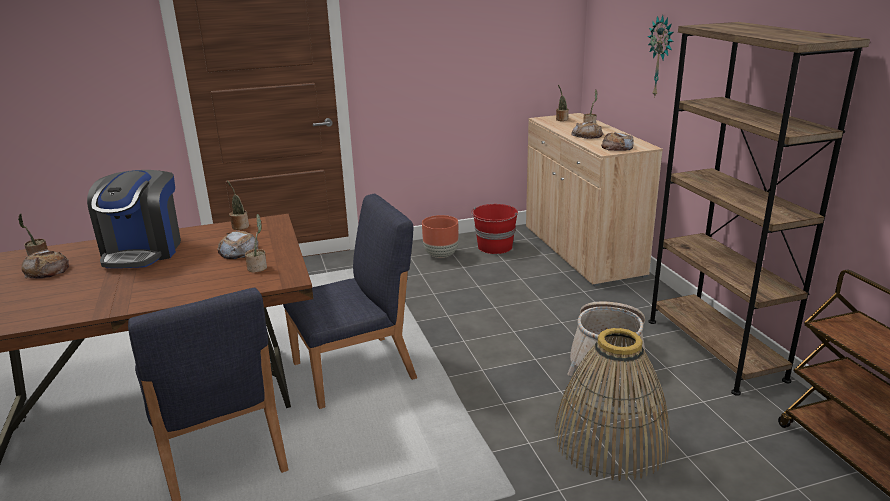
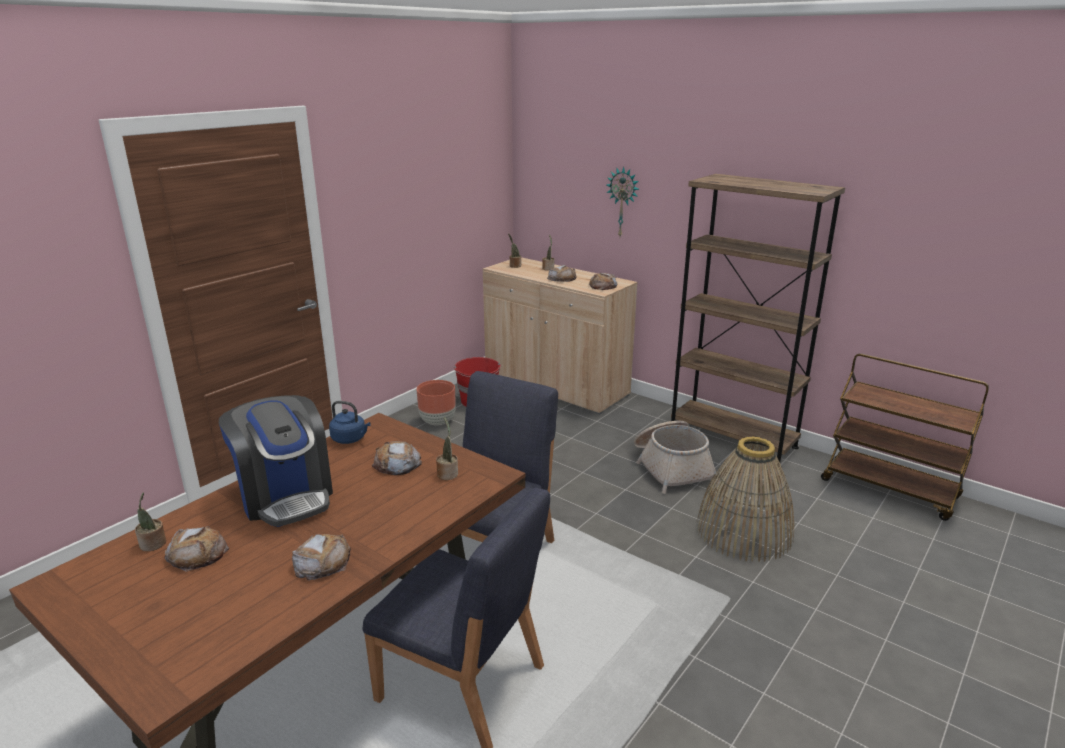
camera: 35 degrees left, 0 degrees up
potted plant [227,181,249,230] -> blue kettle [329,401,371,444]
none -> bread [292,534,351,581]

